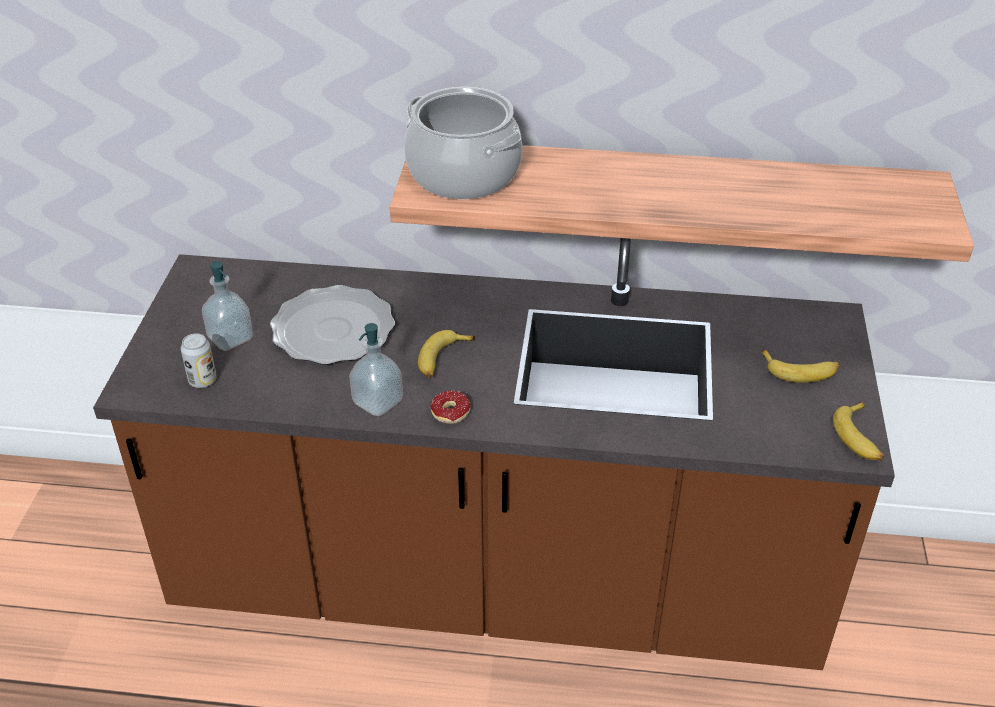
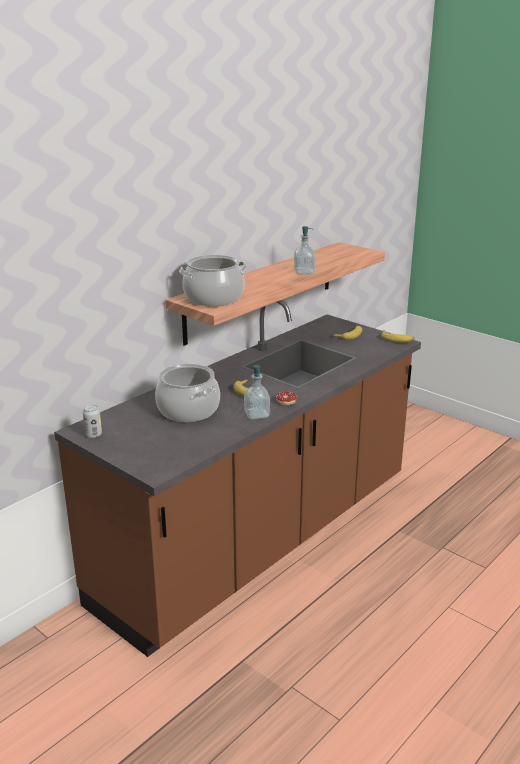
camera: 55 degrees left, 15 degrees down
can [181,333,217,388] -> can moved to [83,405,102,438]
soap dispenser [202,261,253,351] -> soap dispenser moved to [294,226,315,275]
plate [270,285,395,365] -> cooking pot [155,364,220,422]

